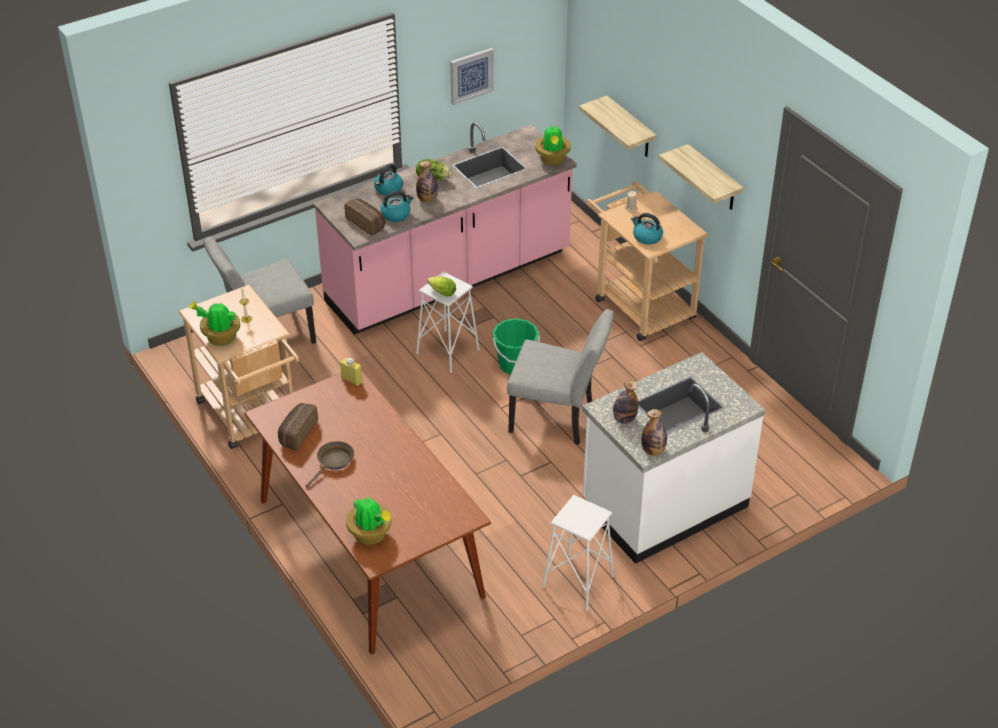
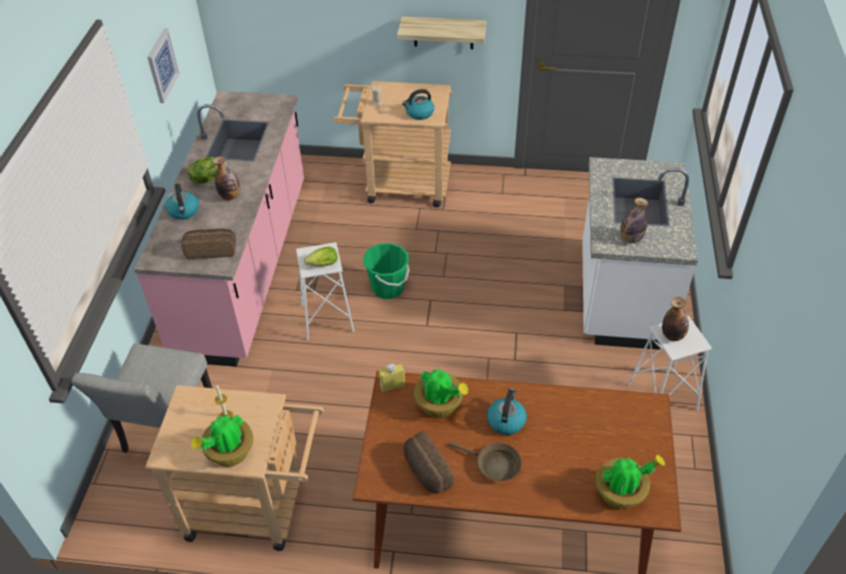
camera: 50 degrees left, 5 degrees up
brown frying pan [306,441,354,487] -> brown frying pan turned 135 degrees clockwise [449,442,522,481]
kettle [381,191,413,222] -> kettle moved to [487,388,527,435]
grey chair [507,309,614,445] -> none
potted plant [535,125,571,165] -> potted plant moved to [414,368,469,418]
shelf [579,96,657,157] -> none
bottle [641,409,667,456] -> bottle moved to [662,297,689,341]

